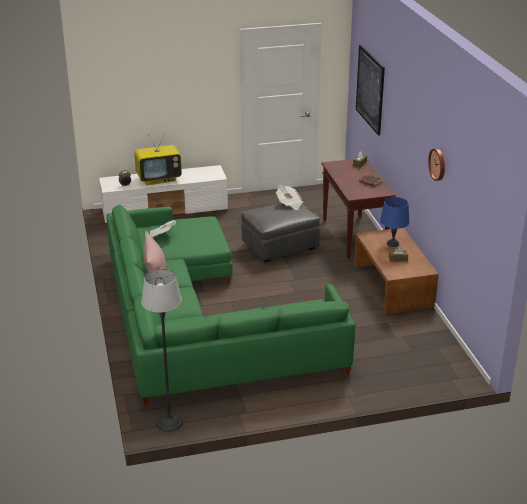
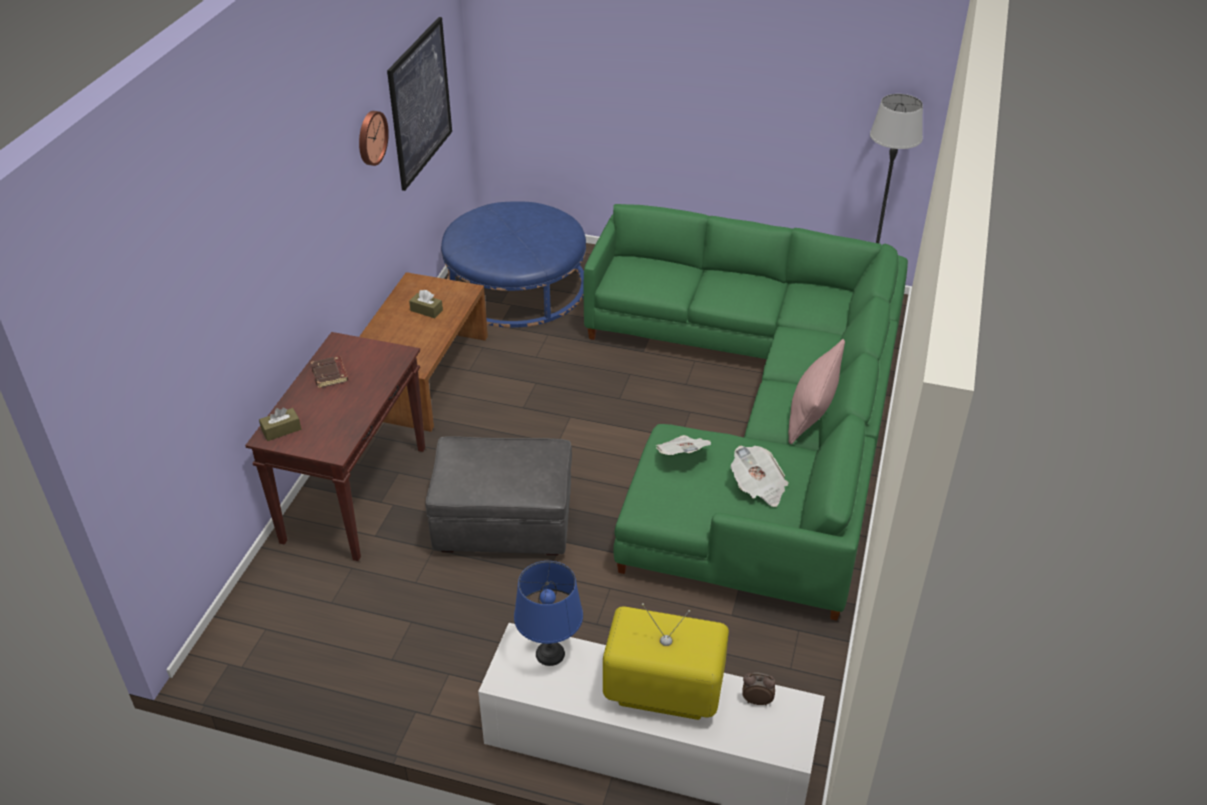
camera: 150 degrees left, 10 degrees up
newspaper [276,185,303,210] -> newspaper moved to [656,435,711,455]
picture [356,44,385,136] -> picture moved to [387,17,452,191]
blue table lamp [380,197,410,247] -> blue table lamp moved to [514,561,583,666]
none -> blue ottoman [441,201,586,328]

